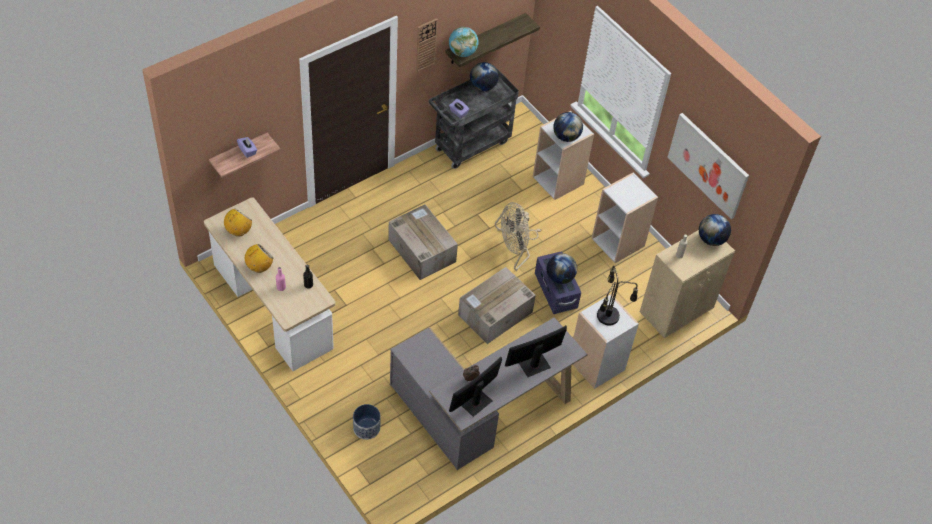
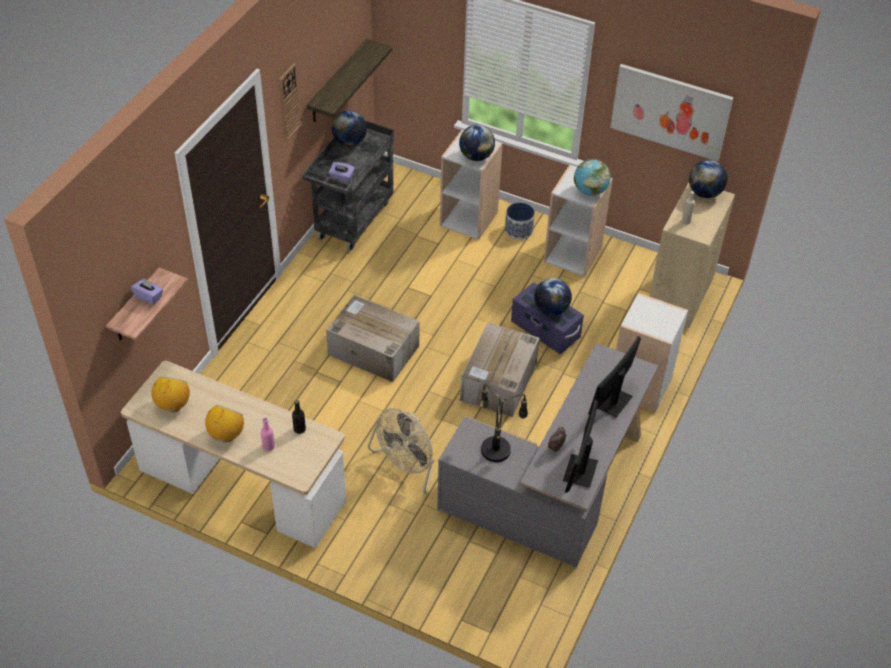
camera: 25 degrees left, 5 degrees down
planter [353,404,381,440] -> planter moved to [505,202,535,240]
globe [449,27,479,57] -> globe moved to [574,159,611,196]
beige fan [495,202,542,271] -> beige fan moved to [368,408,434,494]
table lamp [597,266,638,325] -> table lamp moved to [480,384,528,462]

